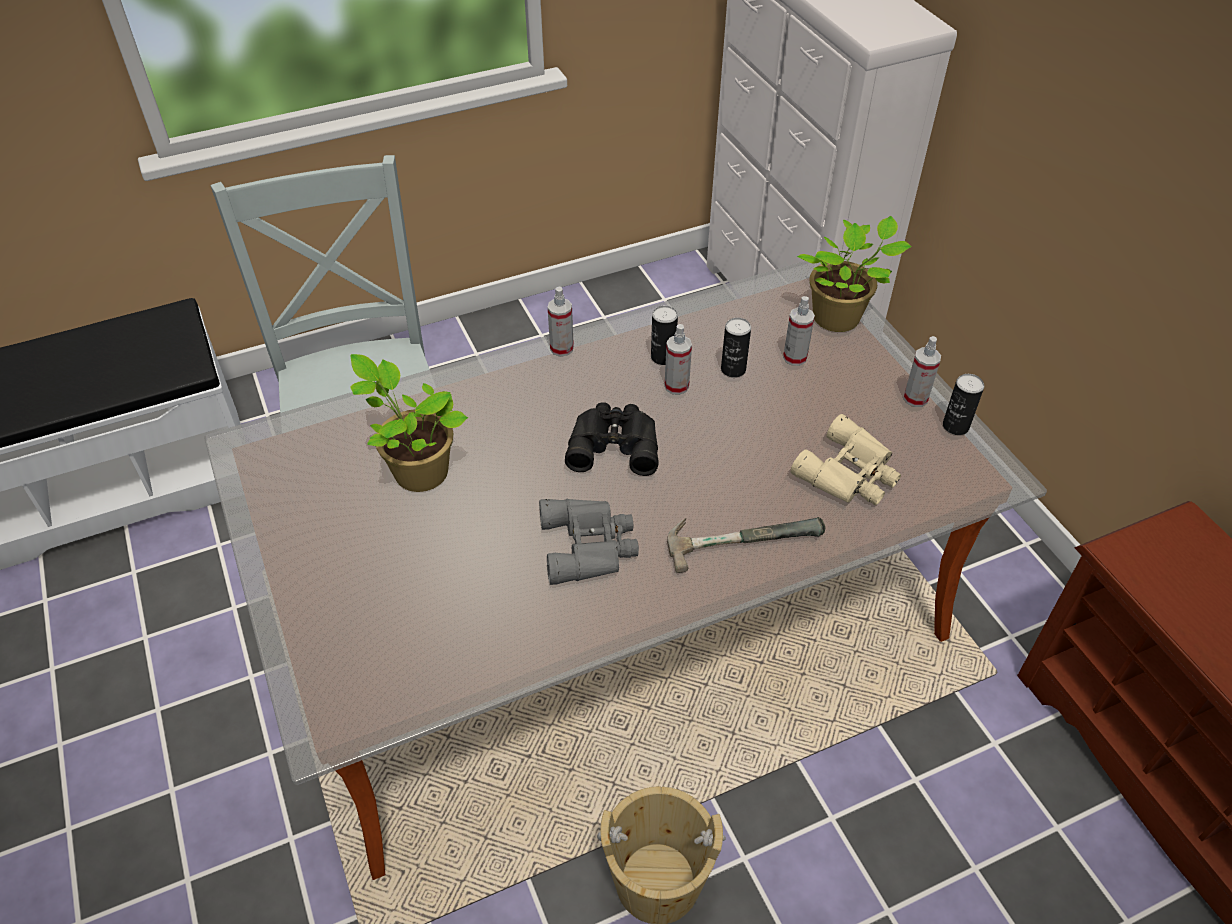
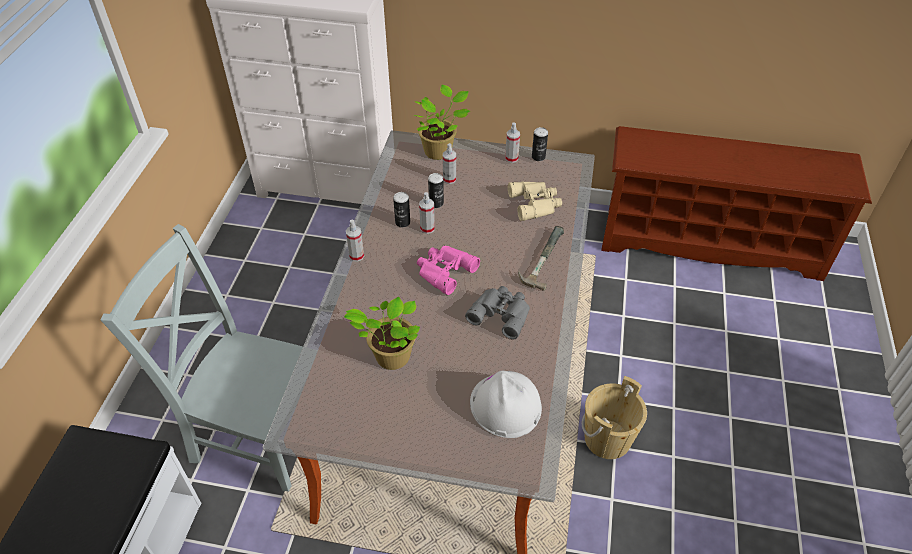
camera: 55 degrees left, 0 degrees up
black binoculars [565,402,659,476] -> pink binoculars [417,246,480,295]
none -> white hard hat [470,371,542,438]

